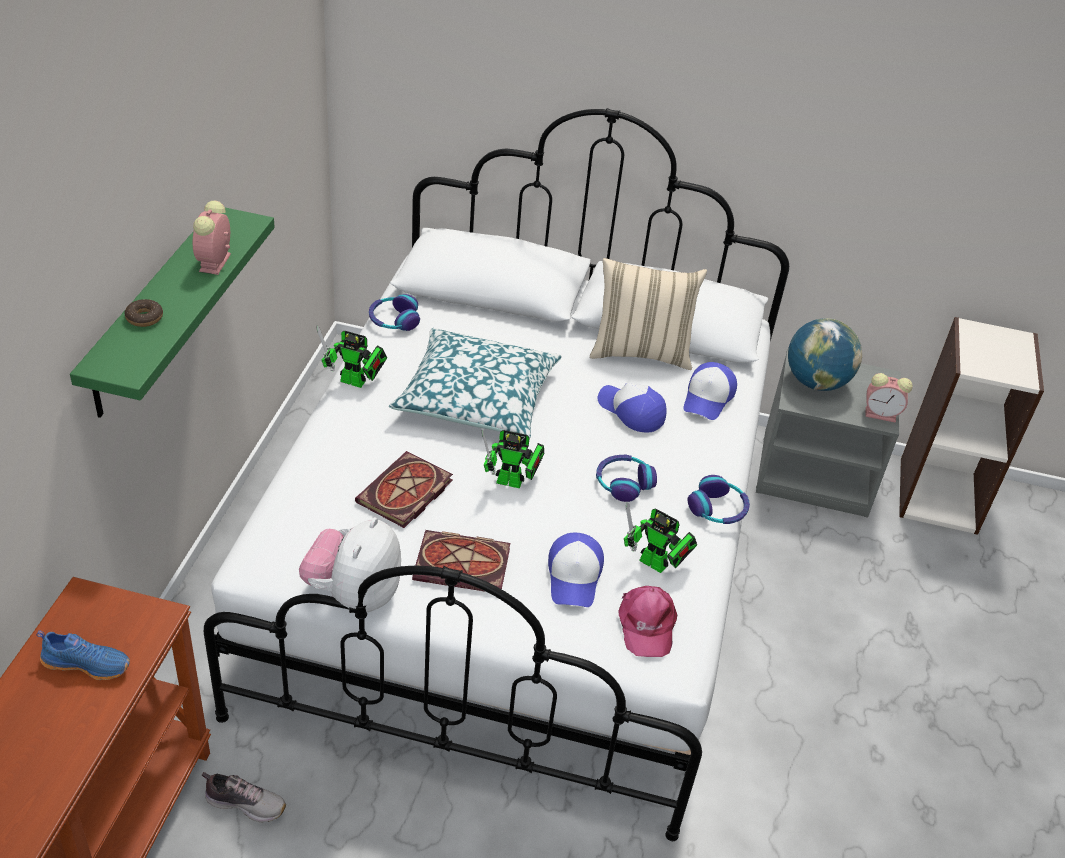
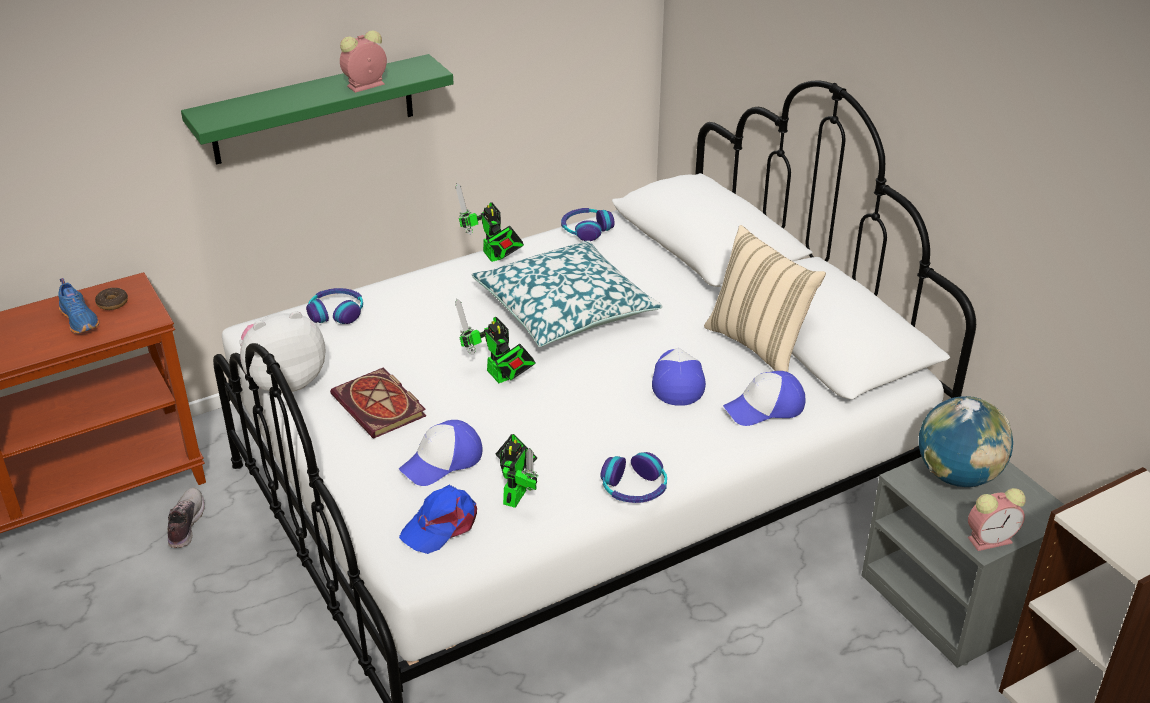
camera: 50 degrees right, 5 degrees down
donut [124,299,163,327] -> donut moved to [95,288,128,310]
shoe [202,772,286,822] -> shoe turned 150 degrees counterclockwise [168,488,205,548]
book [355,451,453,528] -> none
headphones [596,455,657,502] -> headphones moved to [306,288,363,324]
pink cap [618,586,677,657] -> blue cap [399,485,477,554]
toy robot [624,502,697,573] -> toy robot turned 150 degrees counterclockwise [496,434,539,508]
alarm clock [865,373,913,423] -> alarm clock turned 75 degrees counterclockwise [968,488,1026,551]

